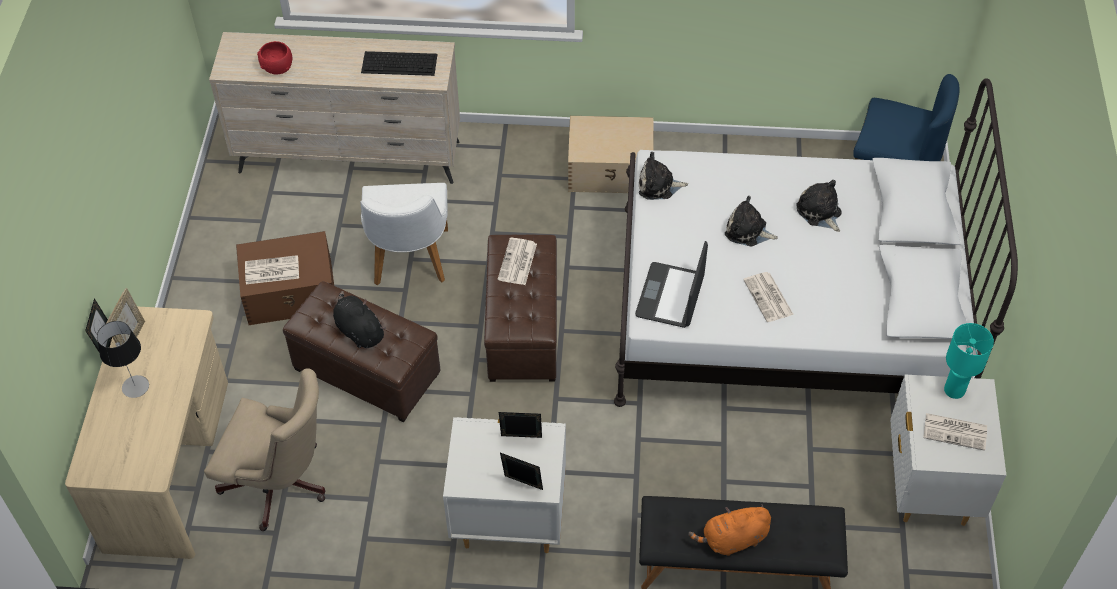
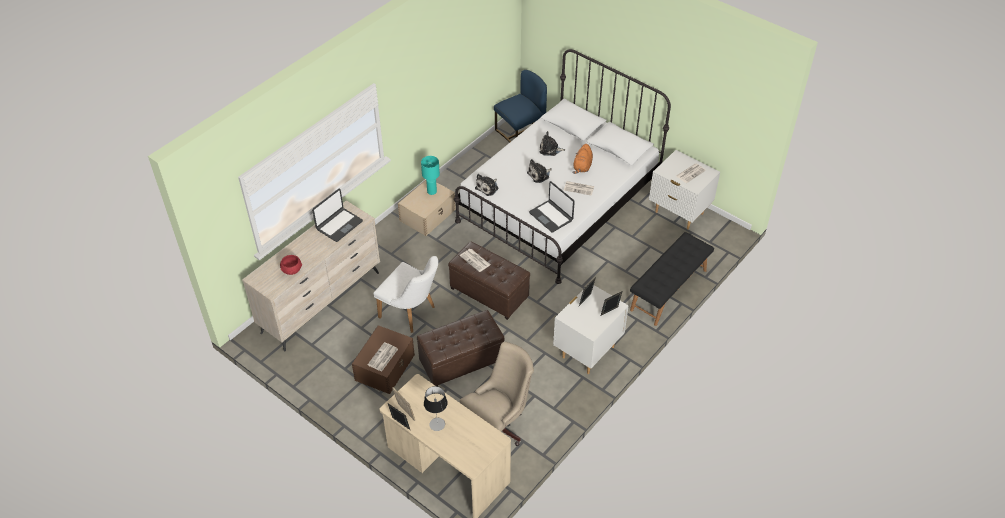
camera: 55 degrees left, 5 degrees down
black plush toy [333,291,386,348] -> none
keyboard [361,51,438,76] -> laptop [312,189,363,242]
orange plush toy [688,504,771,556] -> orange plush toy moved to [572,144,593,174]
turquoise table lamp [944,323,994,399] -> turquoise table lamp moved to [421,156,440,195]

